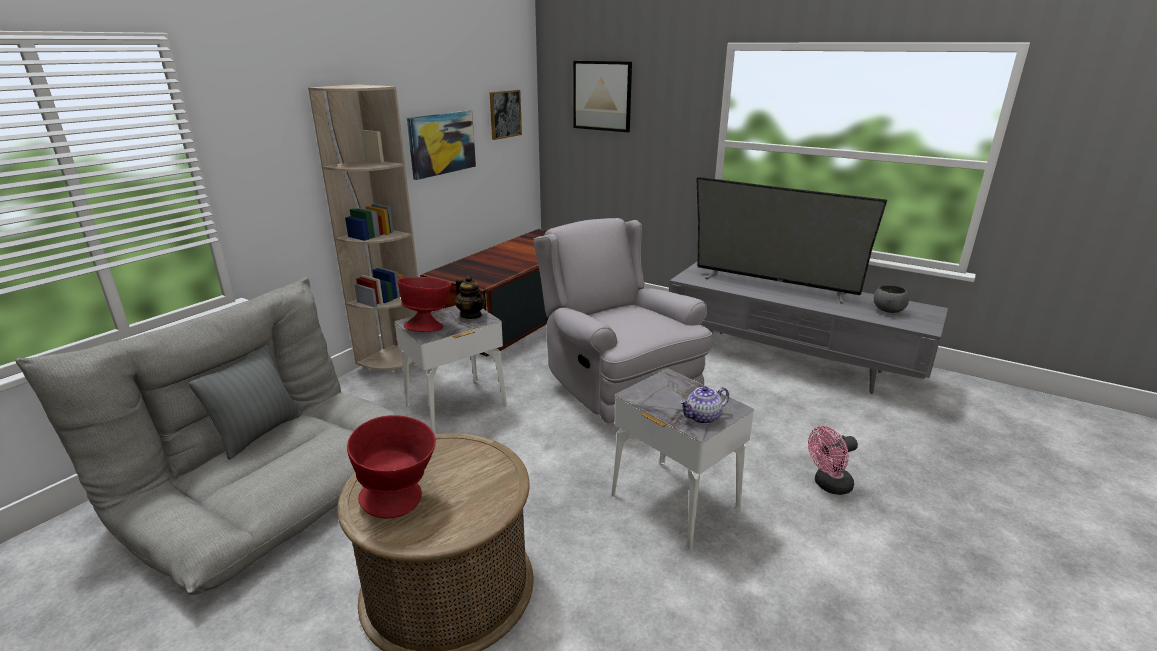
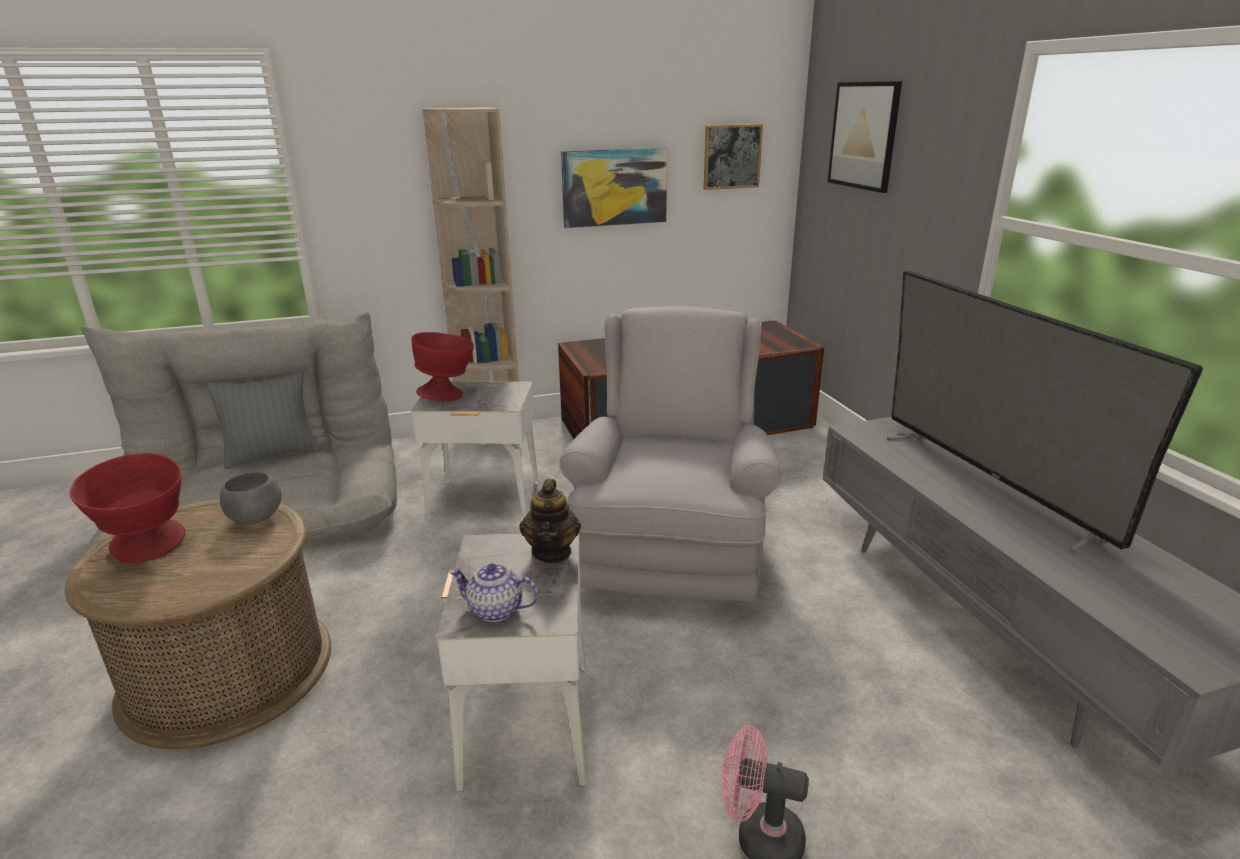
camera: 40 degrees right, 0 degrees up
teapot [455,275,485,319] -> teapot moved to [519,479,581,563]
grey bowl [874,285,909,313] -> grey bowl moved to [220,471,282,524]

